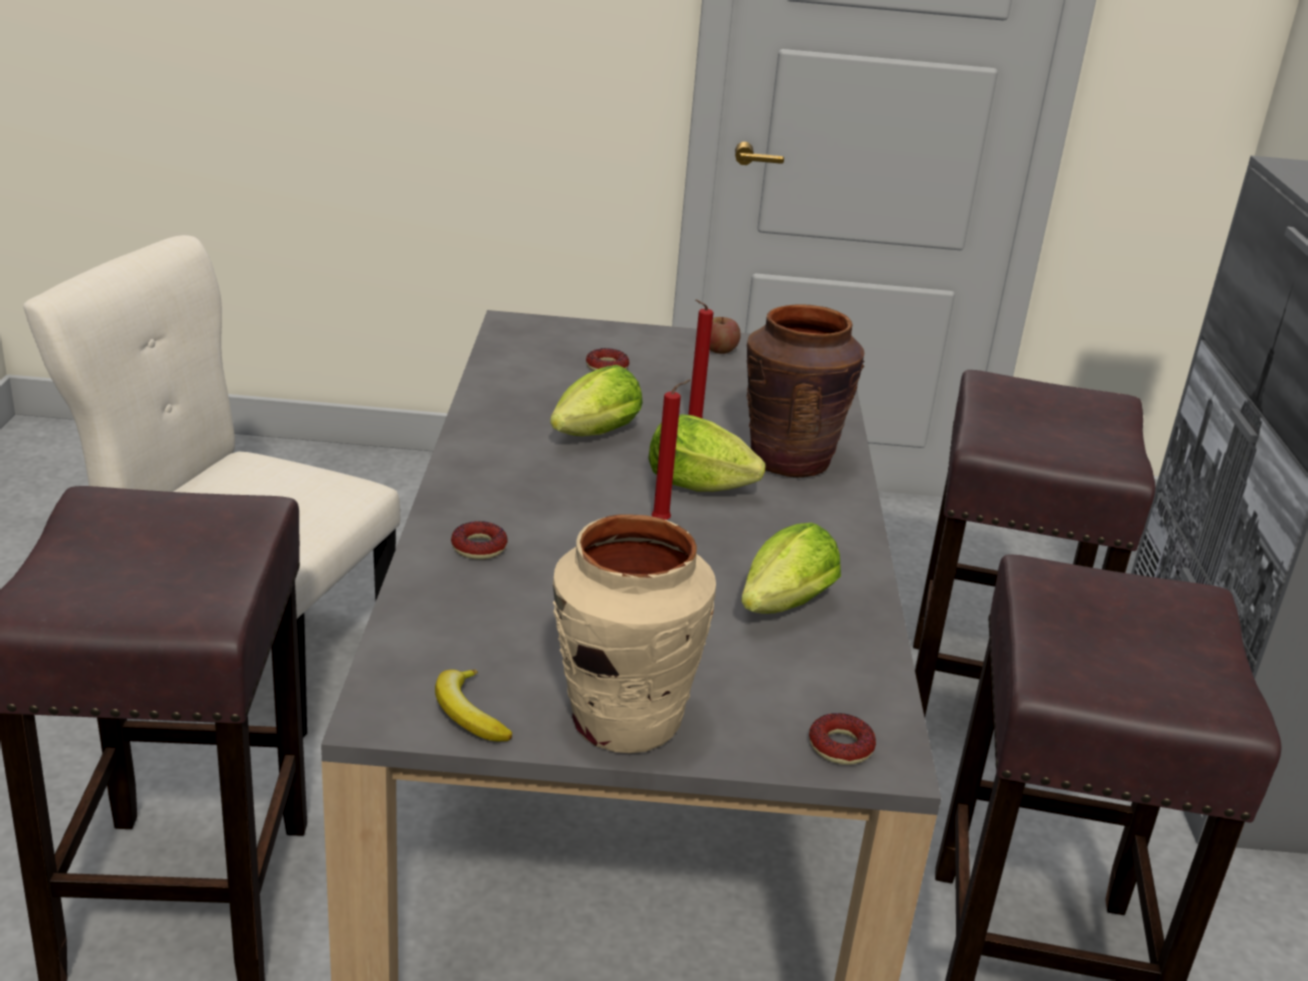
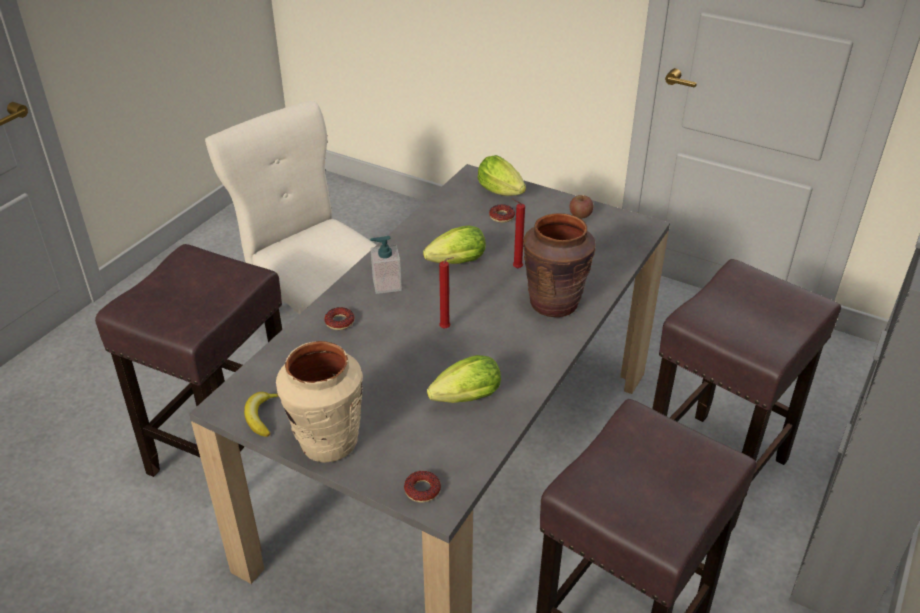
camera: 30 degrees right, 10 degrees up
lettuce [648,414,766,492] -> lettuce moved to [477,155,526,196]
none -> soap dispenser [370,236,402,294]

